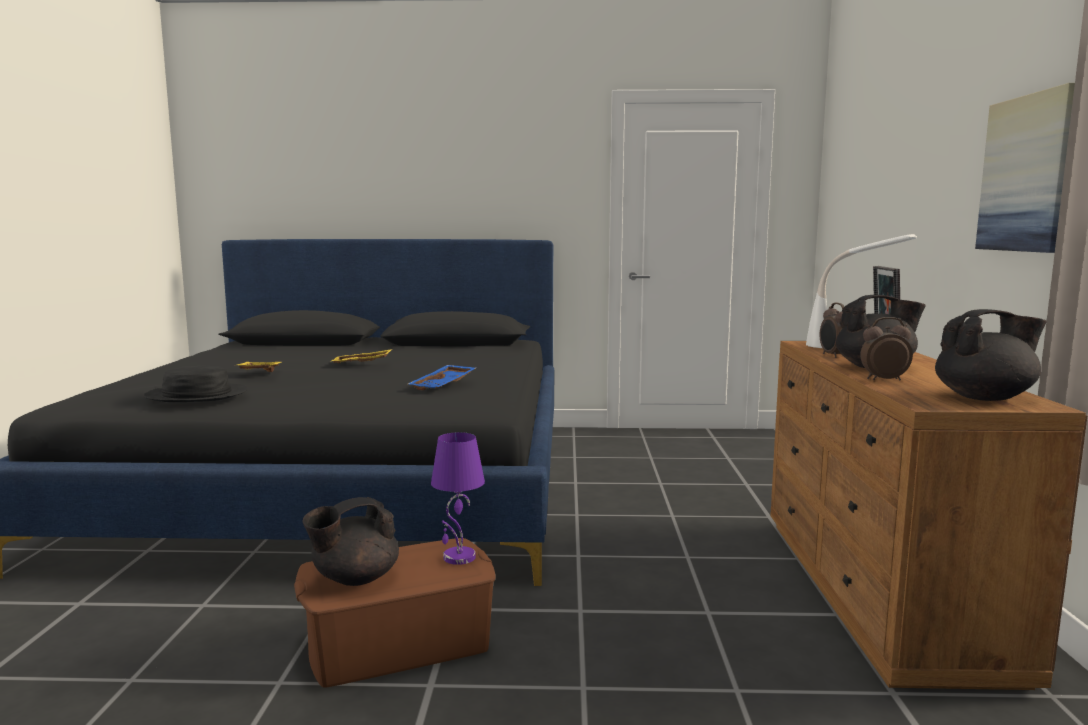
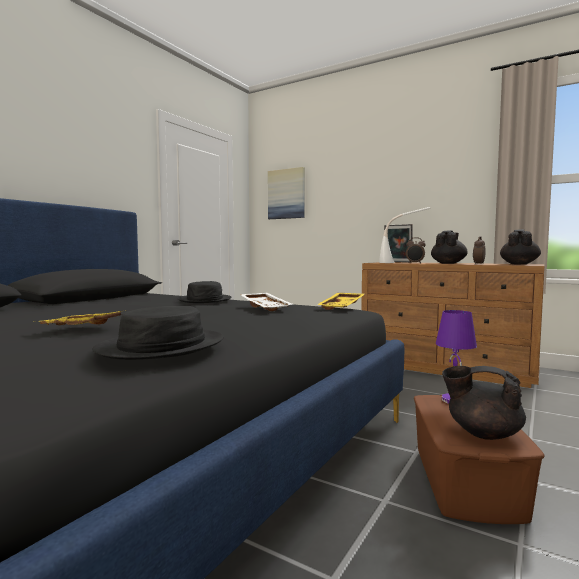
camera: 60 degrees left, 5 degrees down
black teapot [303,497,399,586] -> black teapot turned 120 degrees clockwise [442,366,526,440]
yellow tray [331,349,392,363] -> yellow tray moved to [317,293,365,310]
blue tray [408,365,476,390] -> white tray [240,293,292,311]
picture [975,83,1075,253] -> picture moved to [268,167,305,219]
none -> black hat [177,281,231,303]

